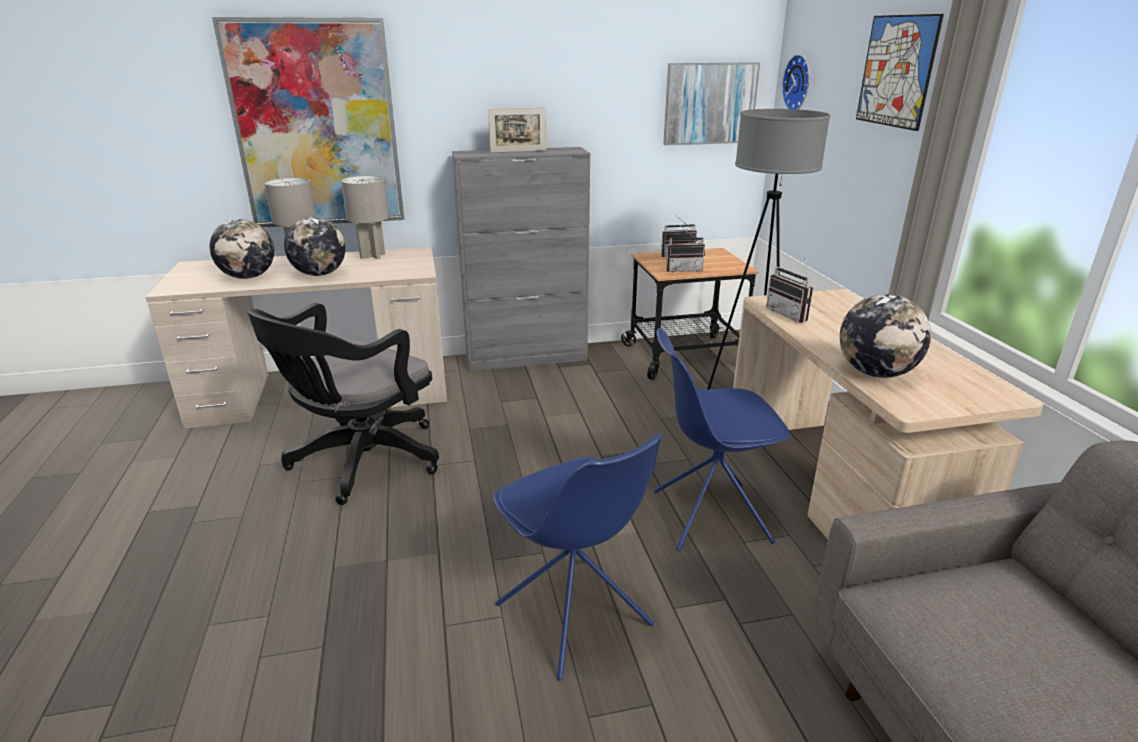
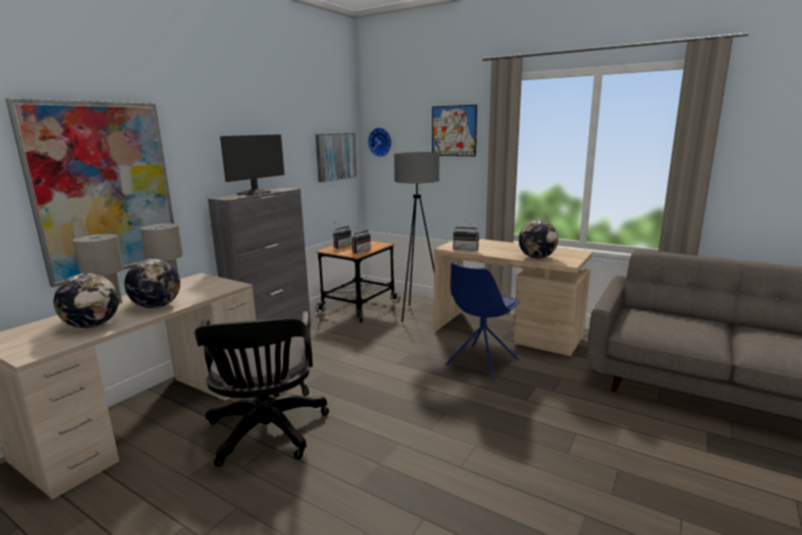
camera: 45 degrees left, 10 degrees down
picture frame [488,107,546,153] -> monitor [220,134,284,195]
blue chair [493,433,663,681] -> none

